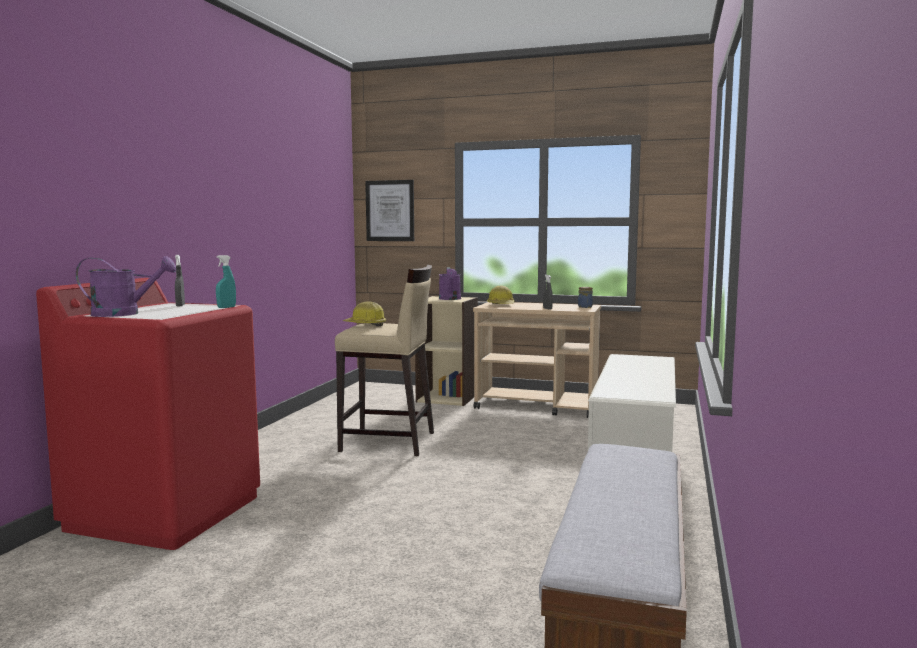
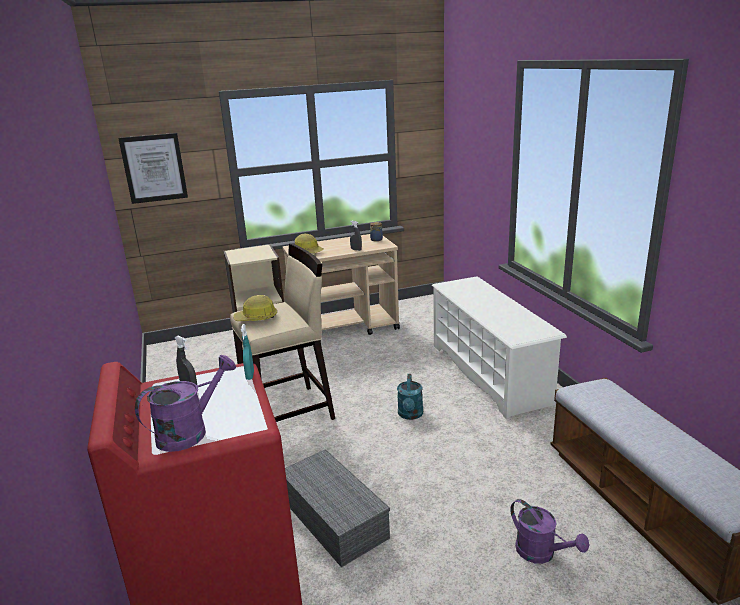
camera: 35 degrees left, 15 degrees up
purple watering can [439,267,461,300] -> purple watering can moved to [510,499,589,564]
none -> grey storage box [285,449,390,567]
none -> turquoise watering can [397,374,423,420]

